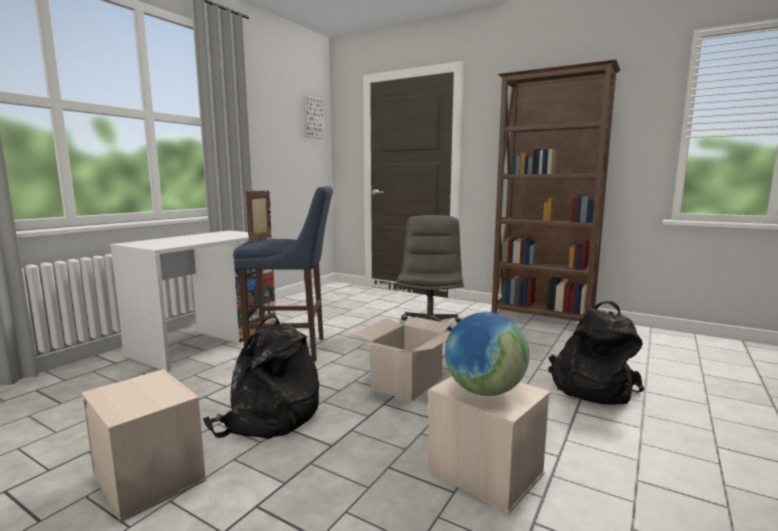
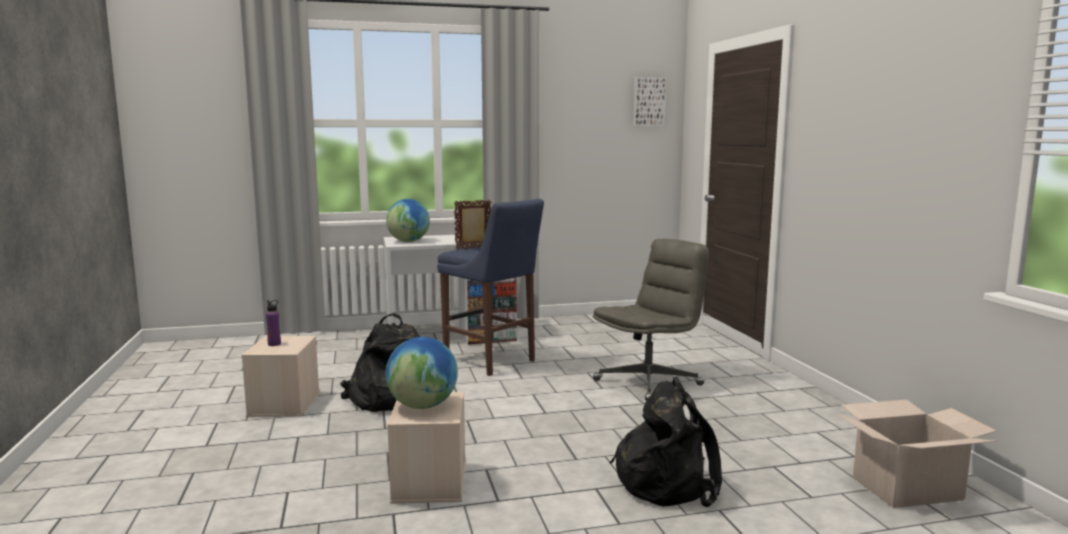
camera: 45 degrees right, 0 degrees up
cardboard box [353,317,451,401] -> cardboard box moved to [837,400,997,508]
brown bookcase [491,59,620,321] -> none
none -> purple bottle [266,300,281,346]
none -> globe [386,199,430,242]

